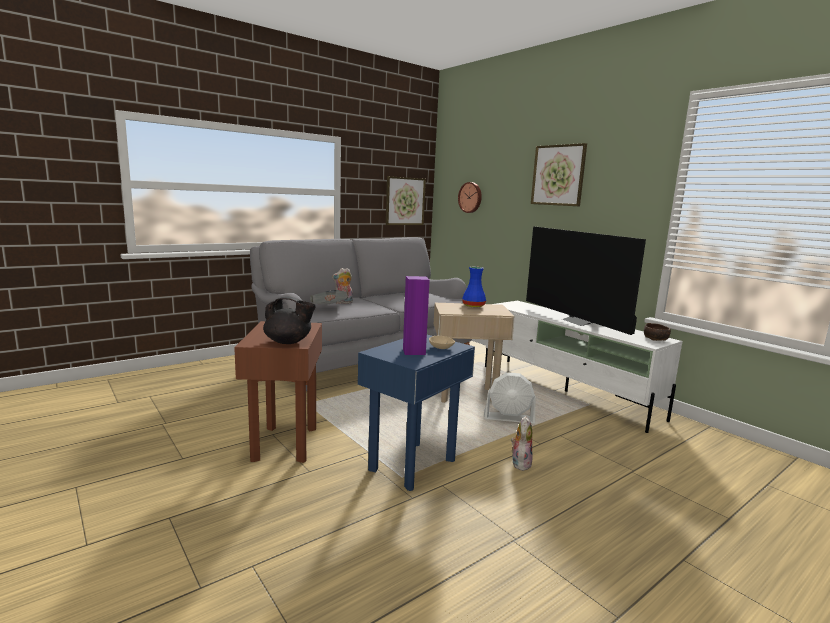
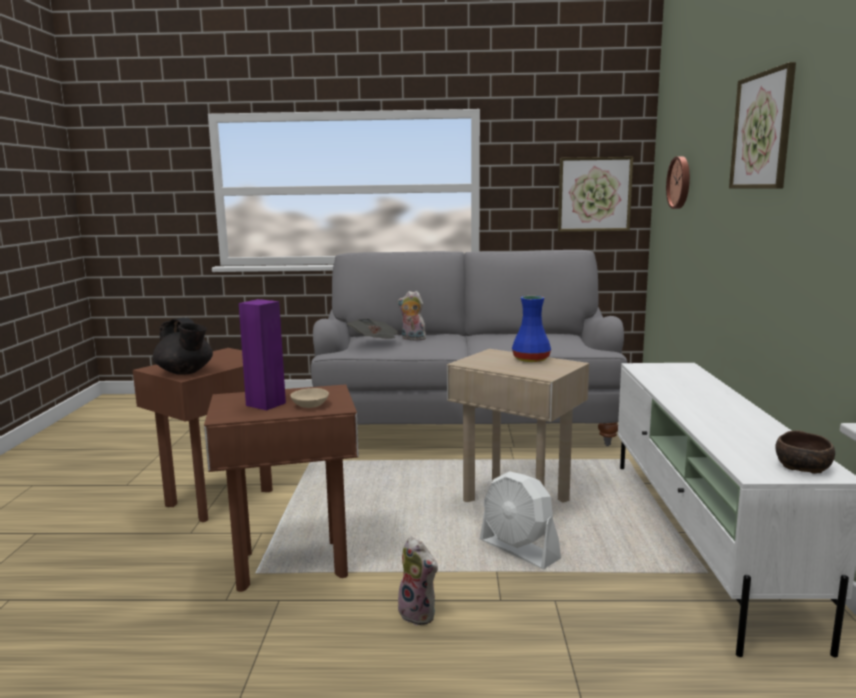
camera: 40 degrees right, 0 degrees up
blue side table [358,335,475,491] -> brown side table [204,385,359,592]
plush toy [511,416,533,471] -> plush toy turned 75 degrees clockwise [397,537,438,626]
television [526,226,646,335] -> none

